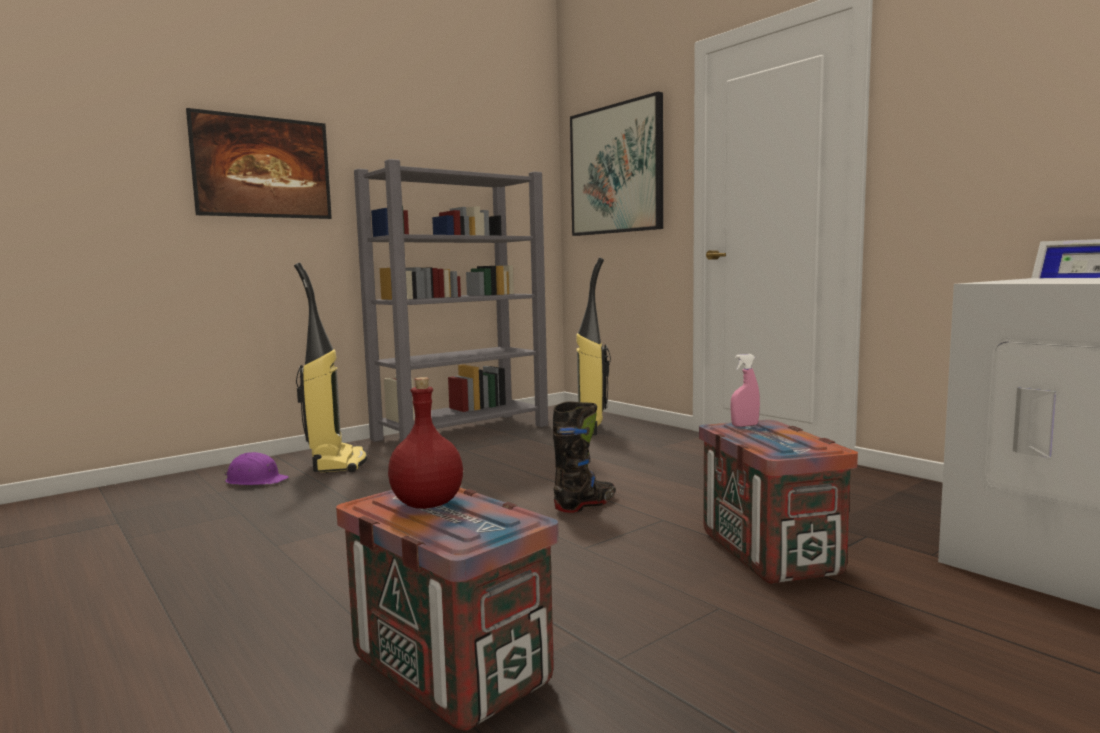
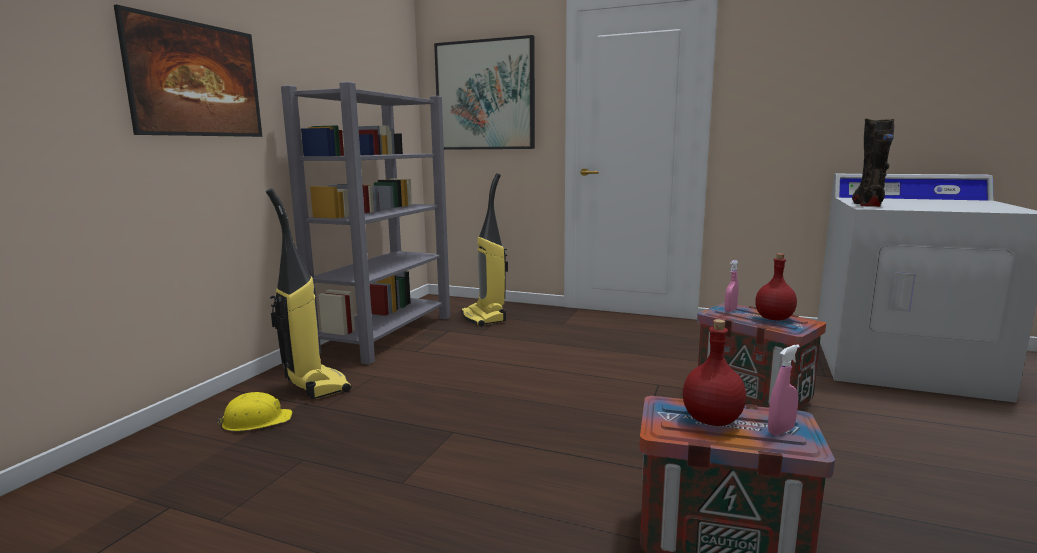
camera: 30 degrees left, 5 degrees up
purple hard hat [224,452,289,485] -> yellow hard hat [216,392,292,431]
black boot [553,401,616,513] -> black boot moved to [852,119,894,207]
none -> red bottle [755,253,797,321]
none -> pink spray bottle [768,344,800,435]

